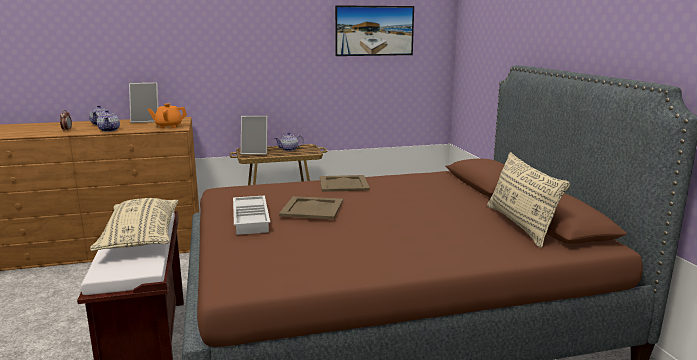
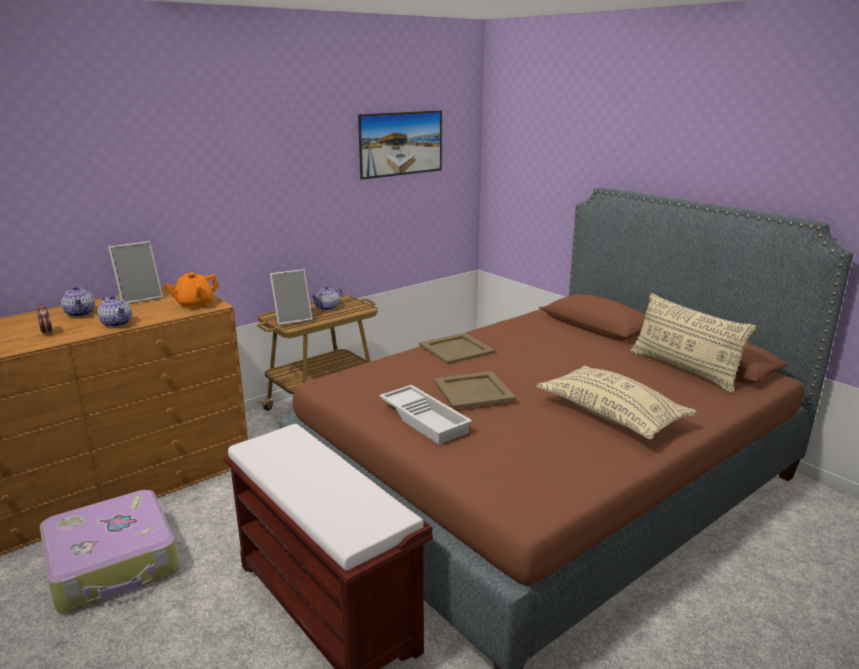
camera: 25 degrees left, 5 degrees up
beige pillow [90,198,178,251] -> beige pillow moved to [537,366,697,440]
none -> suitcase [40,490,179,613]

